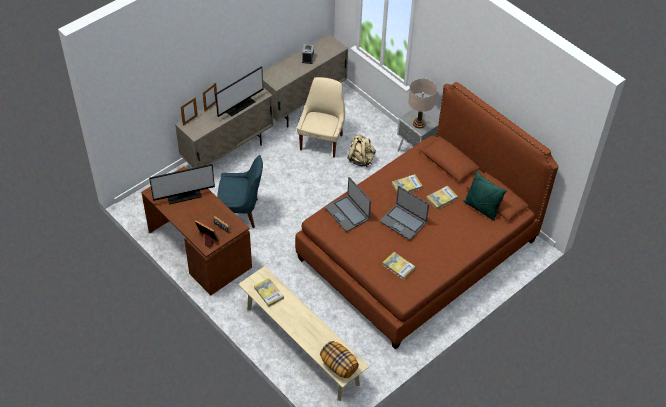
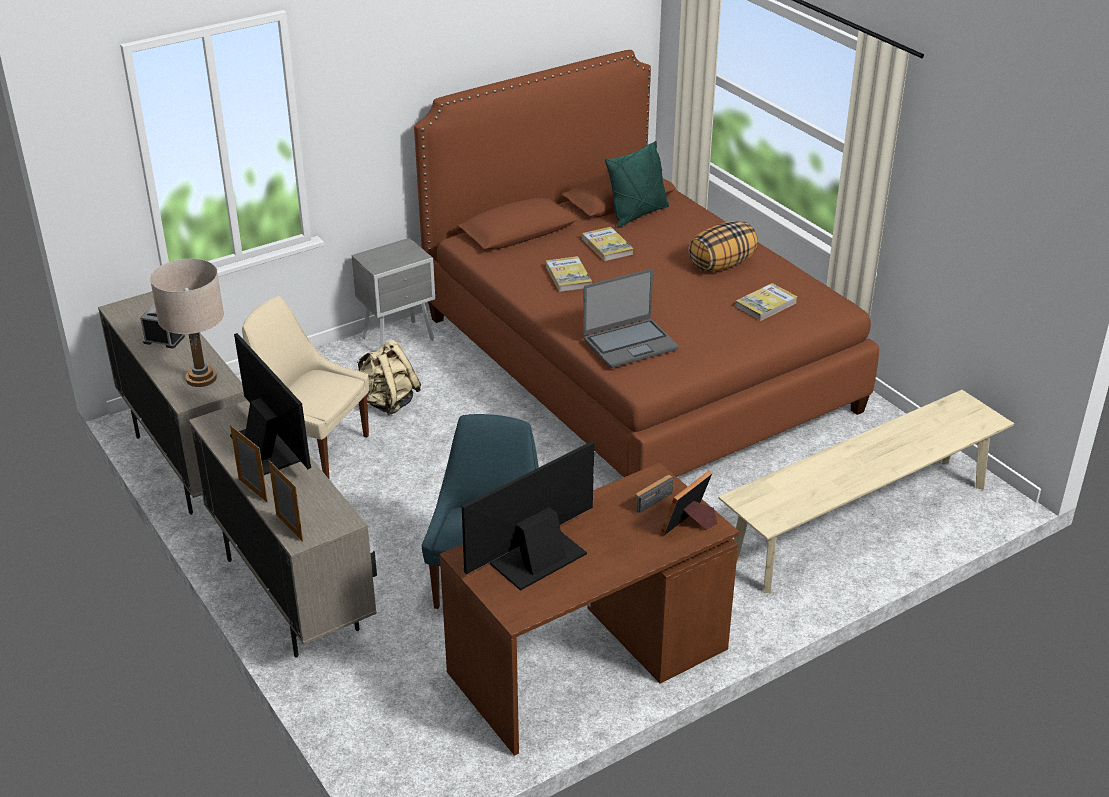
camera: 80 degrees left, 15 degrees down
monitor [149,164,215,204] -> monitor turned 120 degrees counterclockwise [462,441,595,591]
book [254,278,284,307] -> none
pillow [320,341,359,379] -> pillow moved to [688,221,758,272]
laptop [380,186,429,240] -> none
beige table lamp [408,78,437,128] -> beige table lamp moved to [150,259,224,387]

